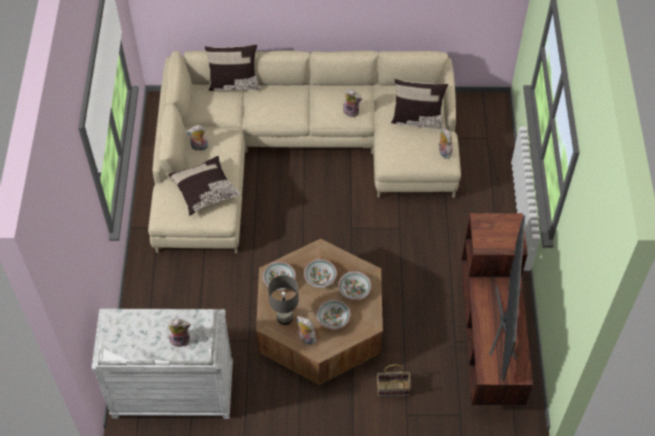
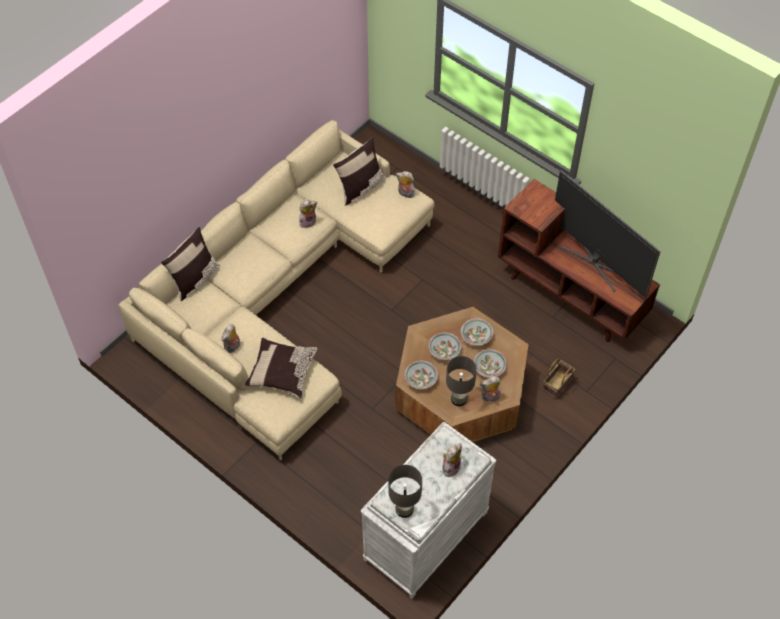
camera: 50 degrees left, 0 degrees up
none -> grey table lamp [388,465,422,518]

